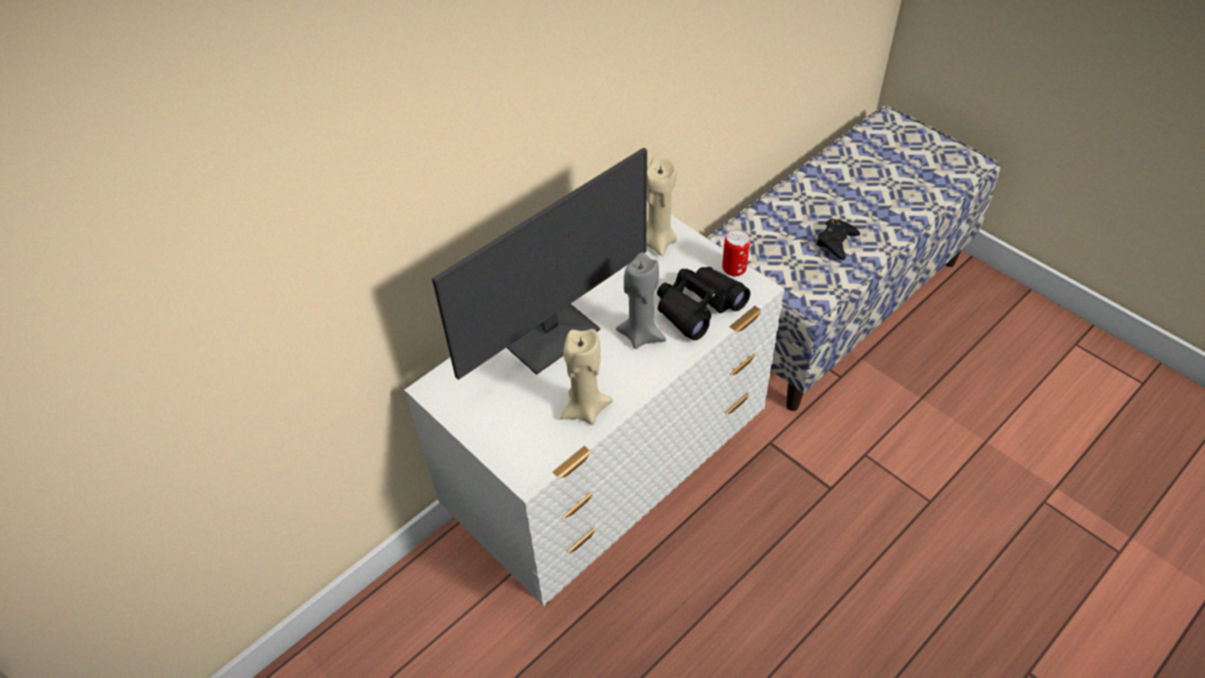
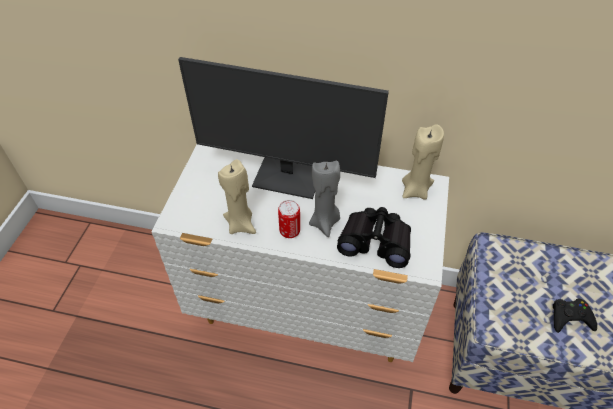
camera: 55 degrees right, 0 degrees up
can [722,229,750,276] -> can moved to [278,200,300,238]

